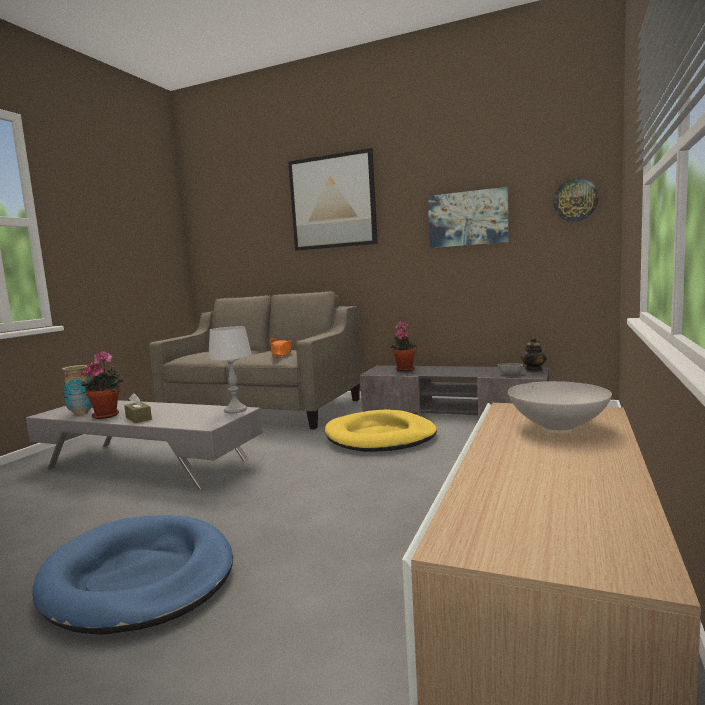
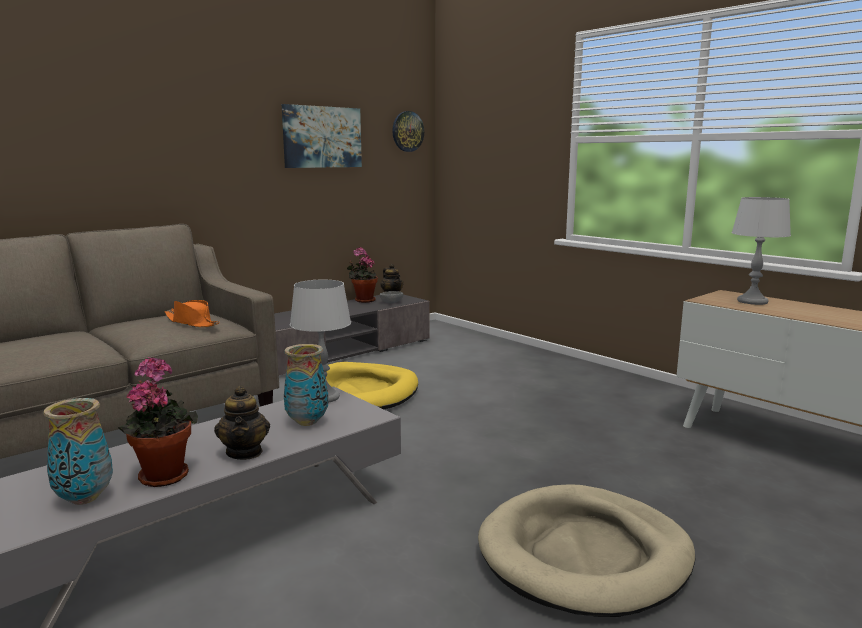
camera: 65 degrees left, 5 degrees up
blue dog bed [32,515,233,634] -> beige dog bed [478,484,695,617]
brown tissue box [124,393,152,423] -> teapot [214,386,270,460]
picture [288,148,378,251] -> none
potted plant [391,321,417,371] -> potted plant moved to [347,247,378,303]
white bowl [508,381,612,431] -> grey table lamp [732,197,791,305]
none -> vase [284,344,328,426]

